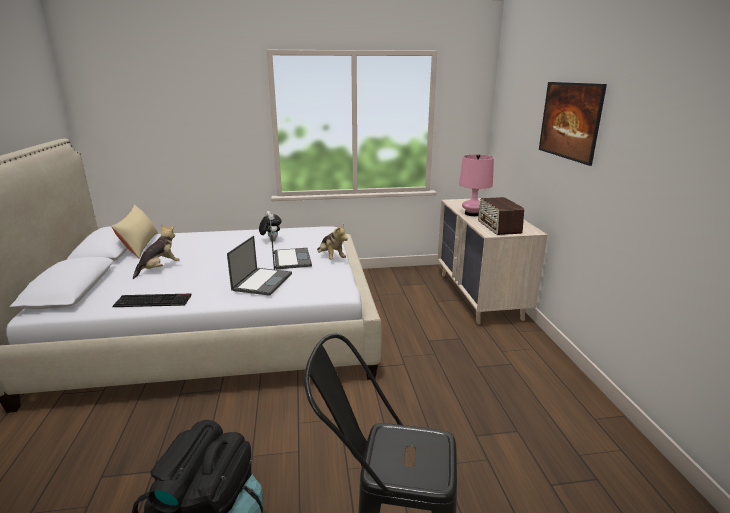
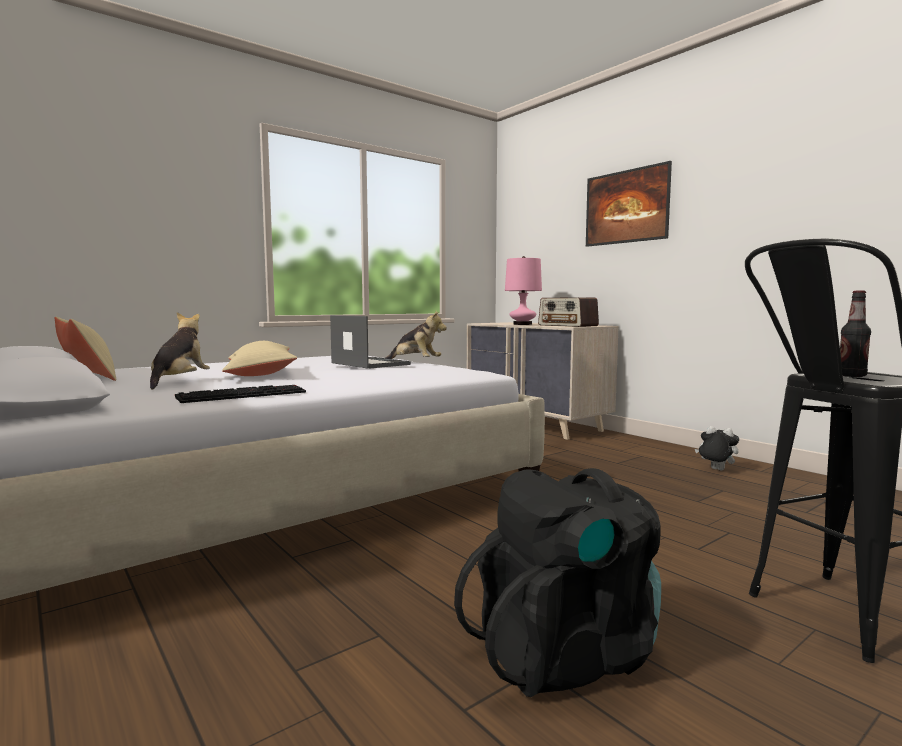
camera: 30 degrees left, 15 degrees down
laptop [227,236,292,296] -> none
plush toy [259,211,282,241] -> plush toy moved to [695,426,739,470]
none -> beige pillow [222,341,297,376]
none -> bottle [840,291,871,377]

